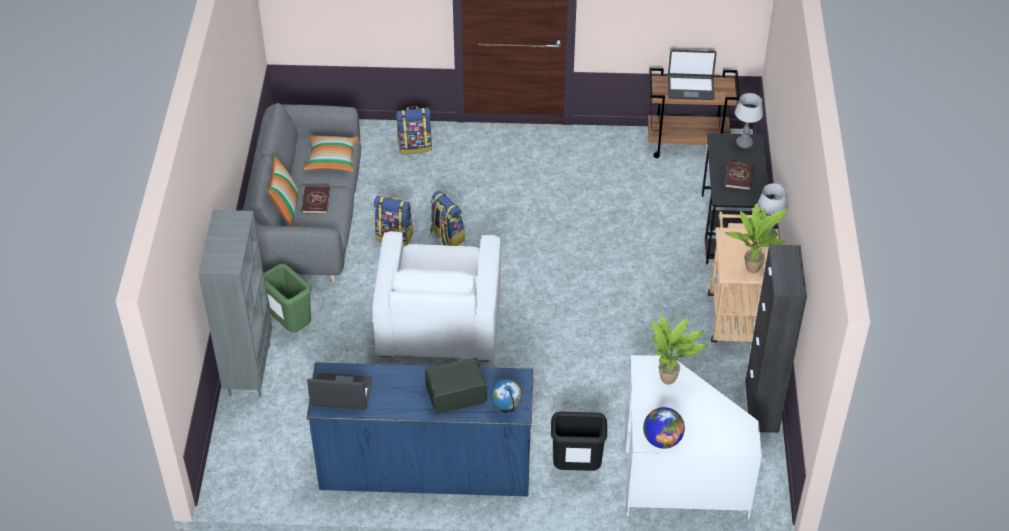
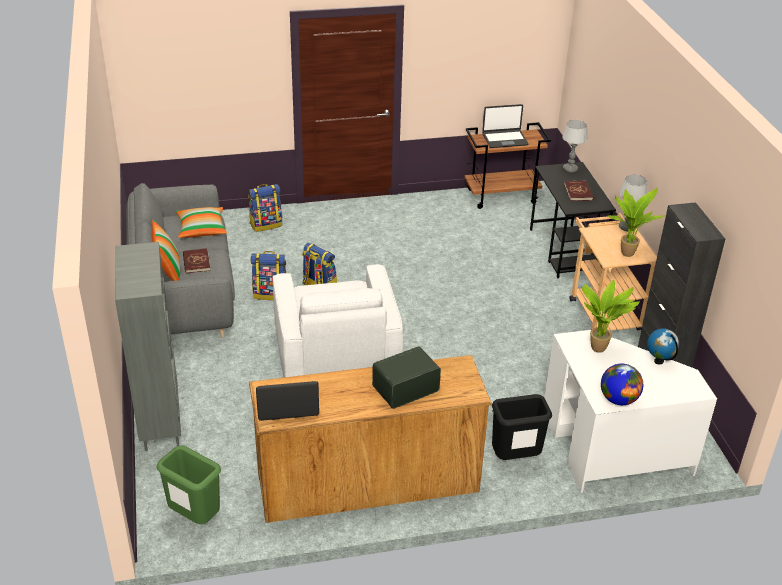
camera: 15 degrees left, 10 degrees down
green trash can [264,263,312,332] -> green trash can moved to [156,446,221,524]
blue dresser [307,362,534,496] -> brown dresser [249,355,491,523]
globe [490,378,522,413] -> globe moved to [647,328,679,364]

